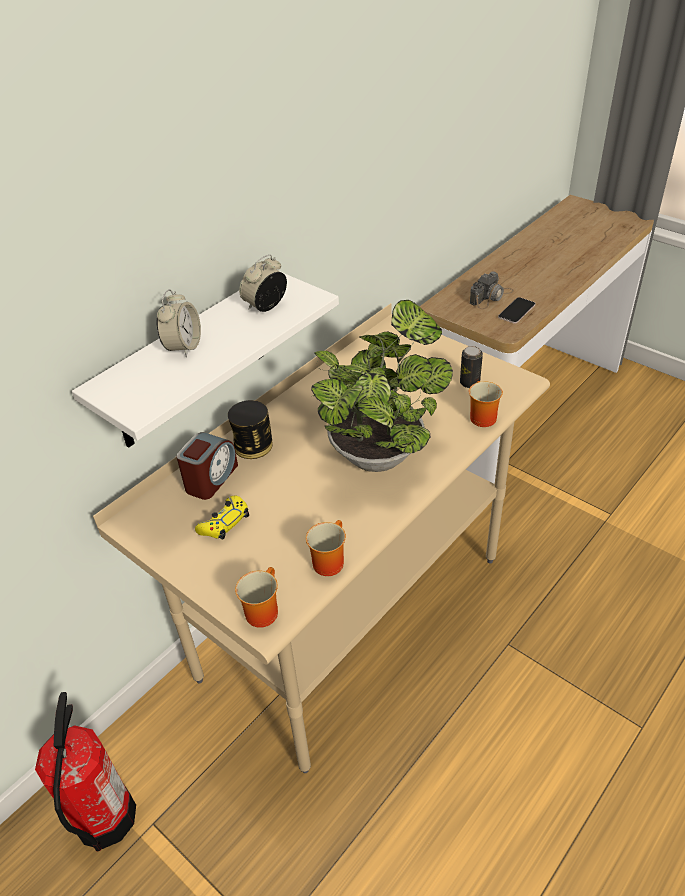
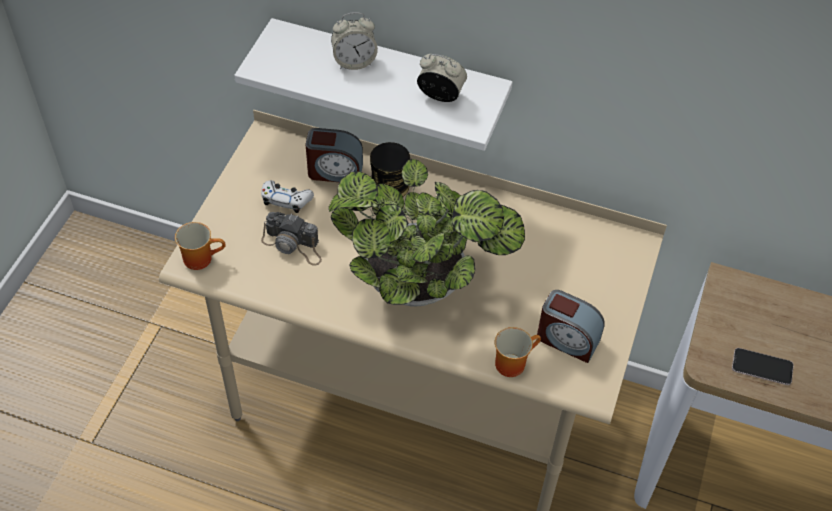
camera: 65 degrees right, 10 degrees up
fire extinguisher [35,692,136,851] -> none
yellow game controller [195,496,249,540] -> white game controller [261,180,314,213]
mug [306,520,346,576] -> none
can [460,346,483,388] -> alarm clock [537,290,605,363]
camera [470,271,514,309] -> camera moved to [261,212,322,265]

